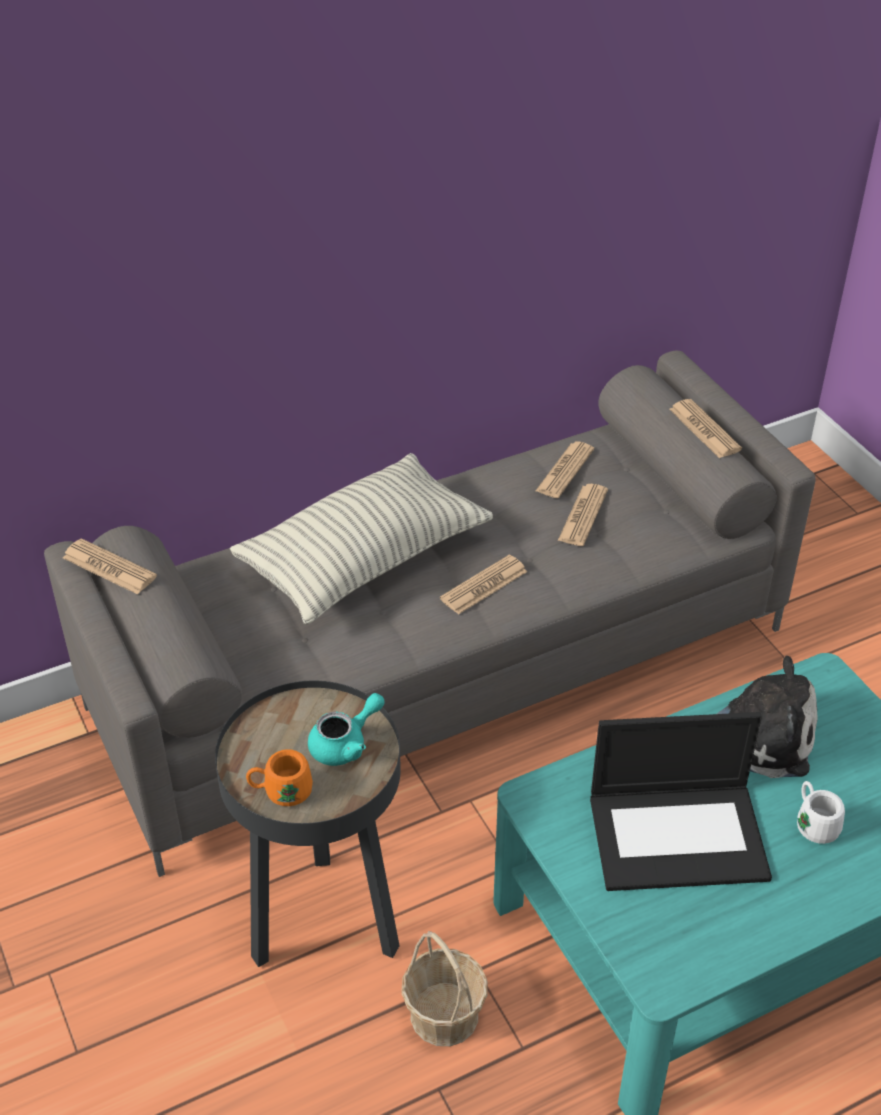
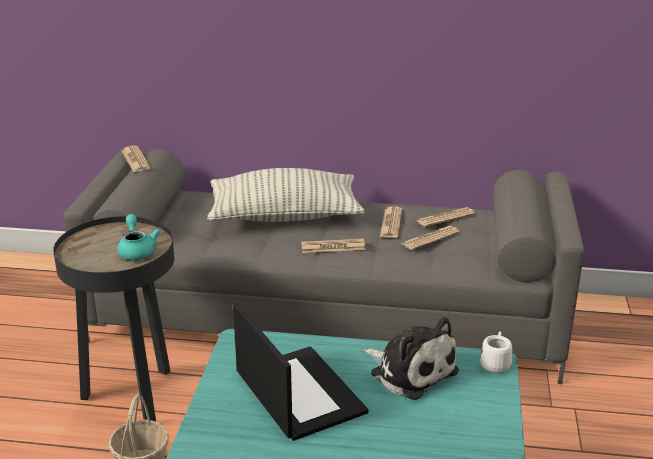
camera: 35 degrees right, 15 degrees down
orange mug [246,749,313,806] -> none
turquoise teapot [308,693,384,766] -> turquoise teapot turned 105 degrees counterclockwise [117,214,160,260]
laptop [590,712,772,891] -> laptop turned 150 degrees counterclockwise [233,303,368,441]
newspaper [669,399,742,458] -> newspaper moved to [380,206,402,238]
white mug [797,781,845,844] -> white mug moved to [480,332,512,373]

